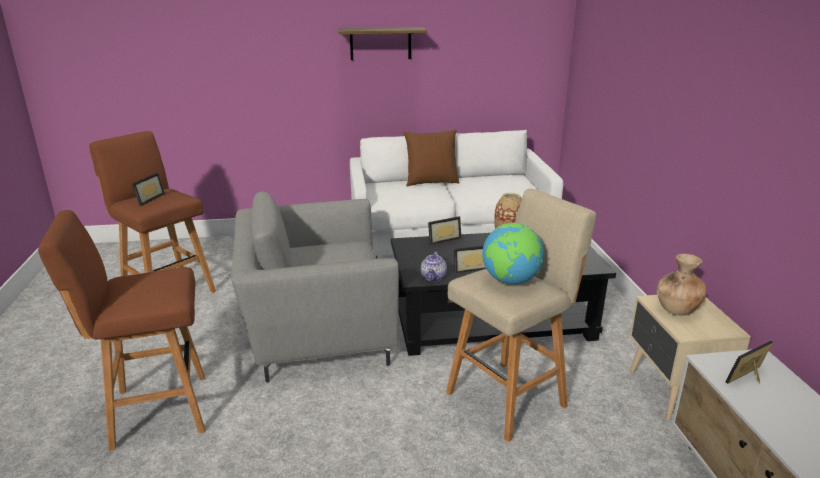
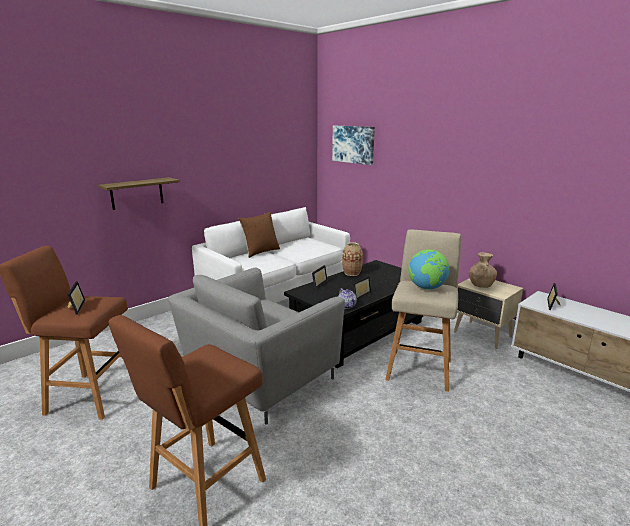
camera: 35 degrees left, 5 degrees down
shelf [338,27,427,60] -> shelf moved to [98,177,180,210]
none -> picture [332,126,375,165]

